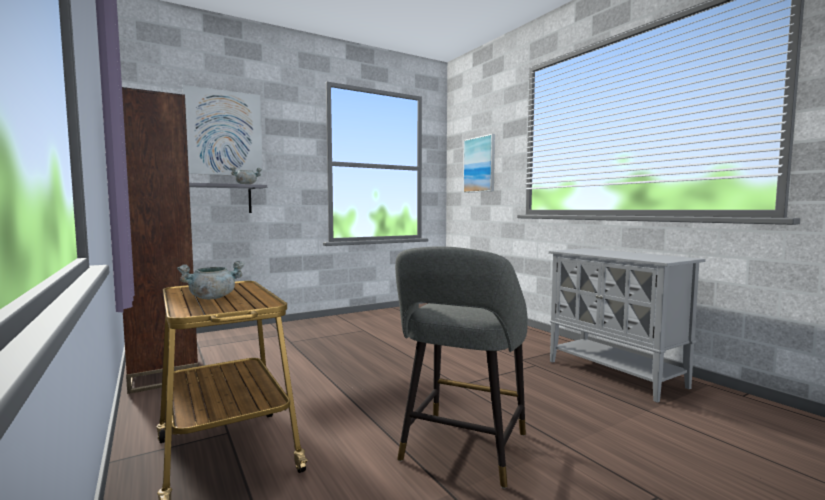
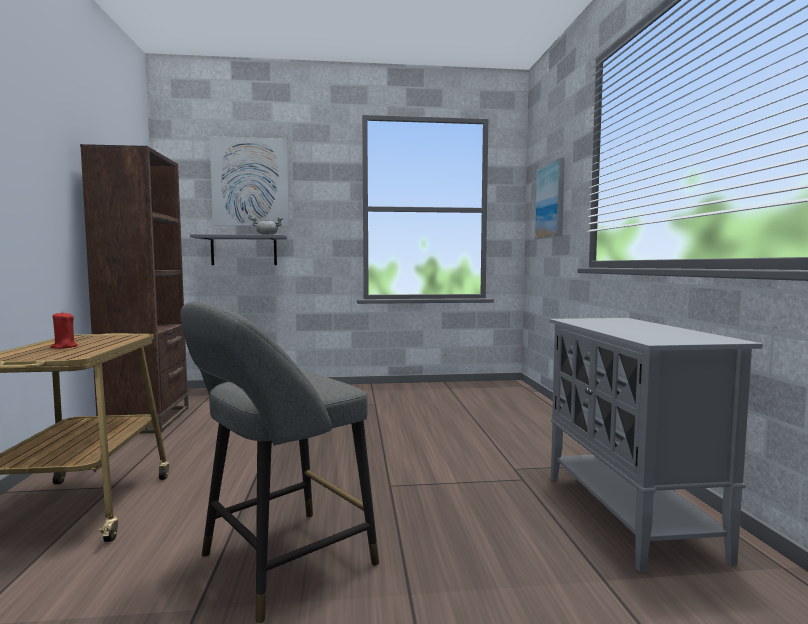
camera: 25 degrees right, 0 degrees up
grey cooking pot [177,261,245,299] -> red candle [50,311,78,349]

